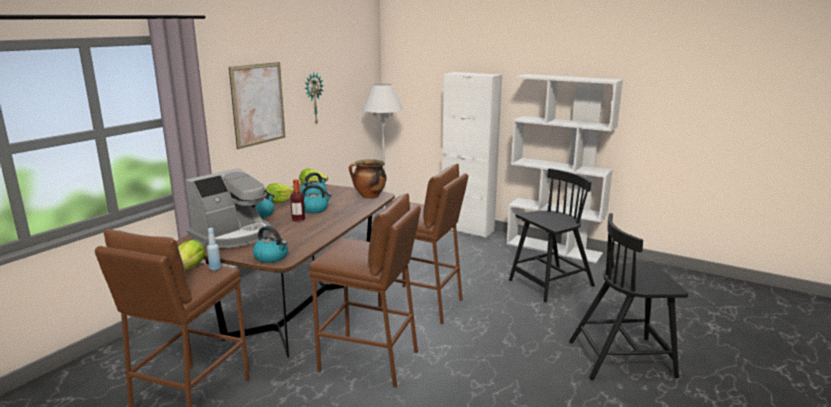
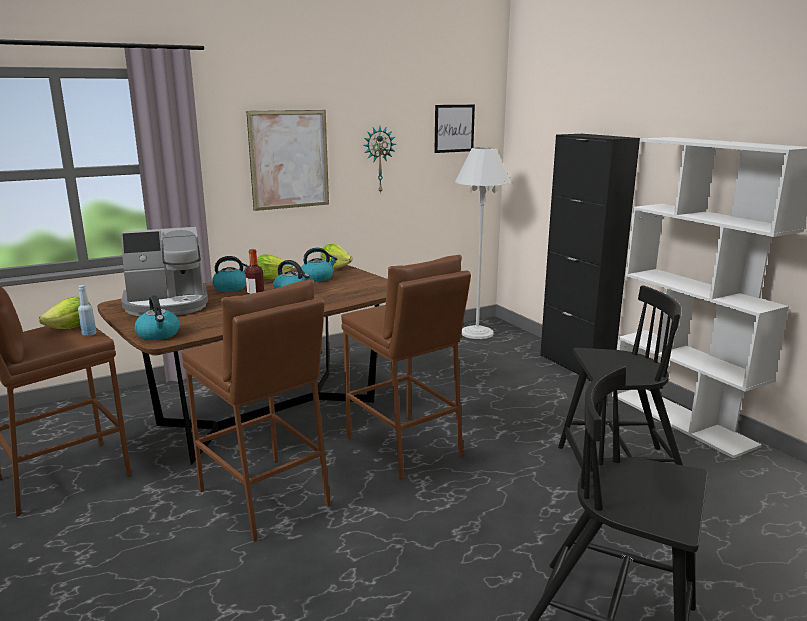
camera: 30 degrees right, 0 degrees up
cooking pot [349,159,386,199] -> none
white cabinet [442,72,502,238] -> black cabinet [540,134,640,381]
none -> picture [434,105,475,153]

